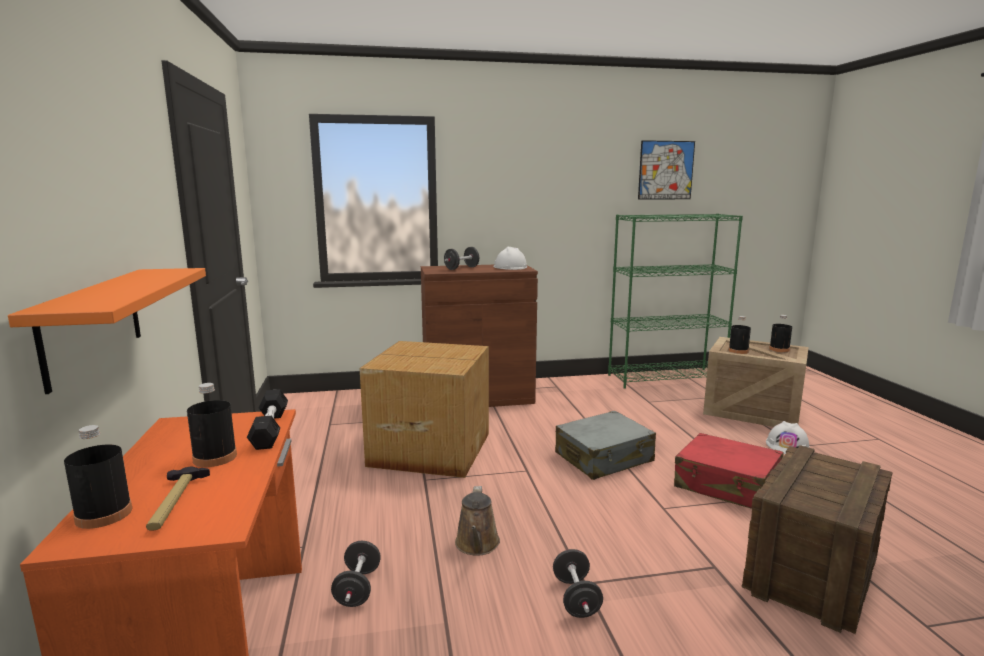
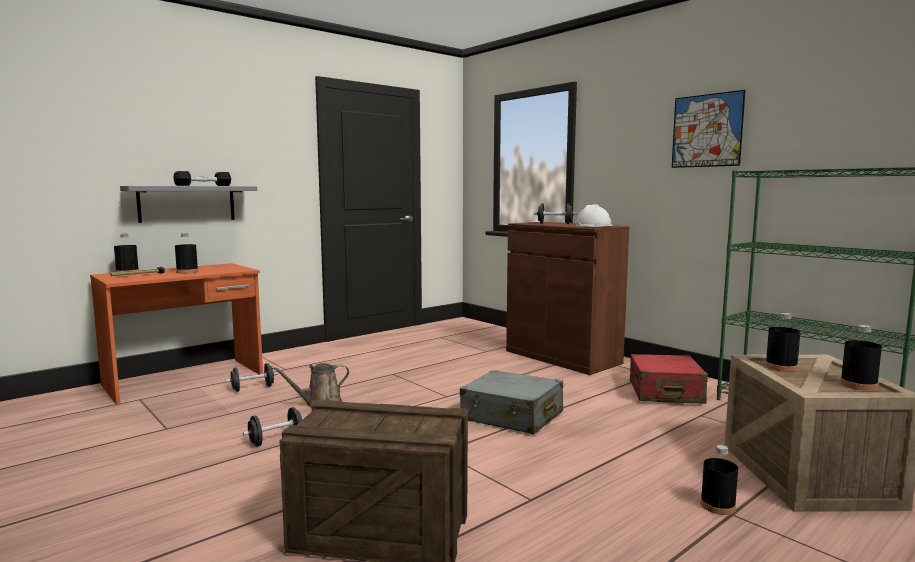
camera: 60 degrees right, 5 degrees down
orange shelf [8,268,206,394] -> grey shelf [120,186,257,223]
black dumbbell [247,389,288,450] -> black dumbbell moved to [173,171,231,186]
cardboard box [359,341,489,478] -> none
picture [638,140,695,200] -> picture moved to [672,90,746,168]
red suitcase [674,433,783,509] -> red suitcase moved to [629,354,708,404]
white hard hat [766,421,810,454] -> black bottle [700,445,738,515]

